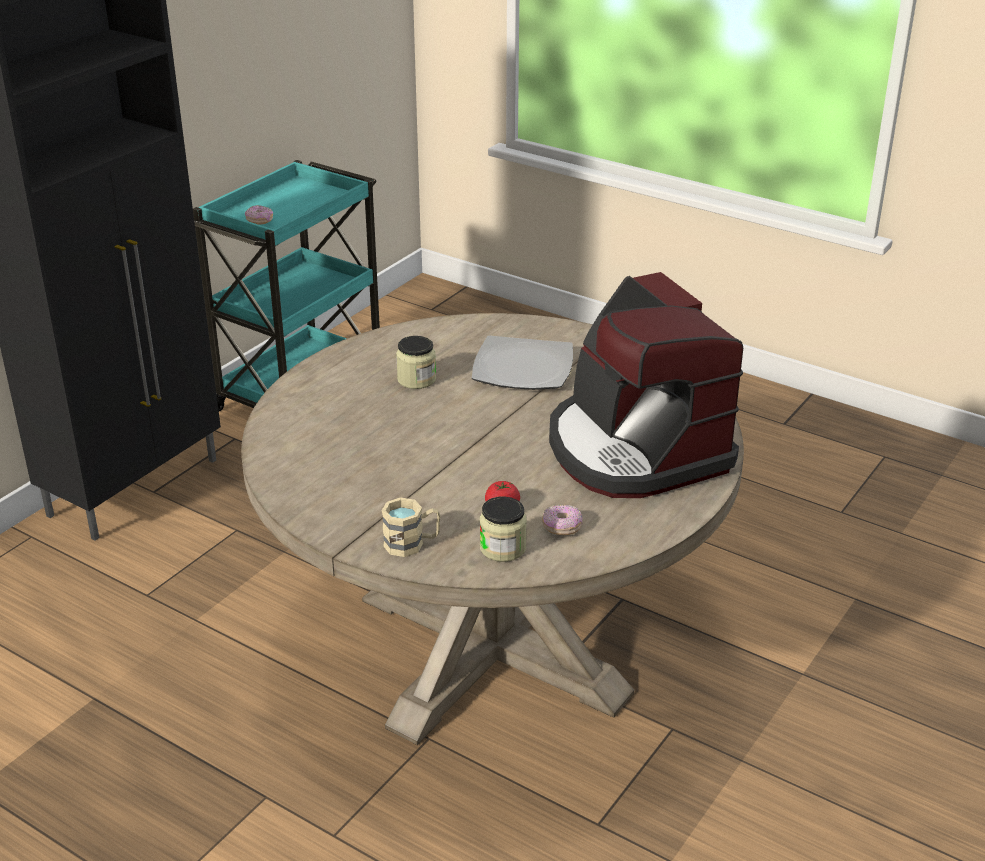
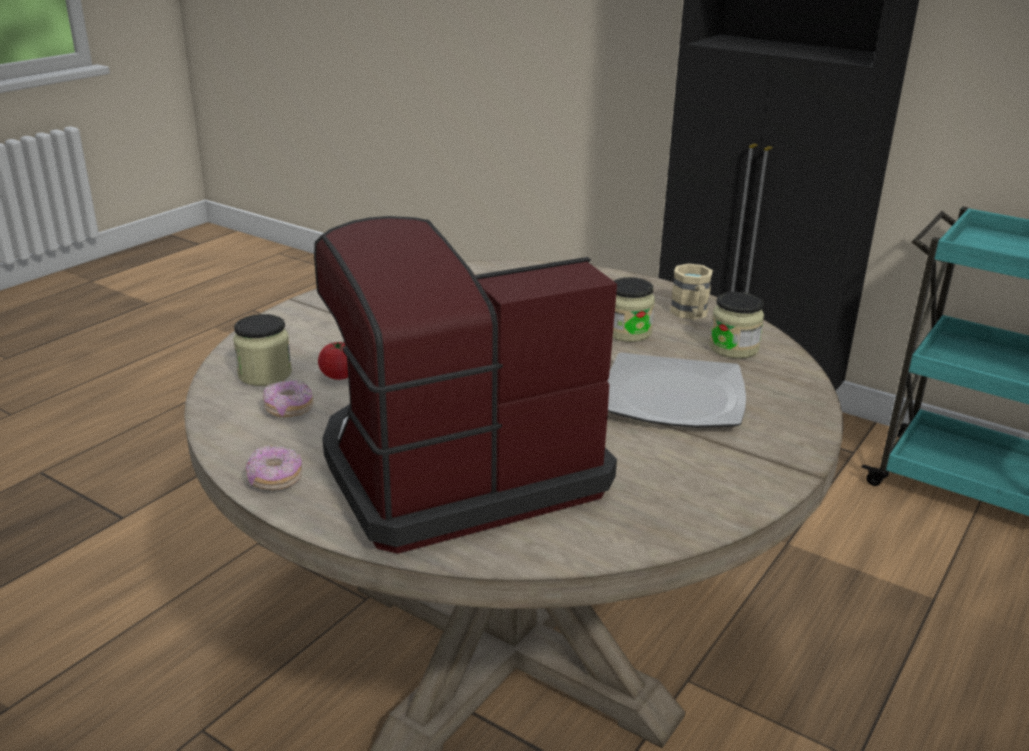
camera: 90 degrees right, 5 degrees down
donut [245,205,273,225] -> donut moved to [246,445,303,490]
beige mug [382,497,440,557] -> beige mug moved to [670,263,713,319]
none -> jar [709,292,764,359]

